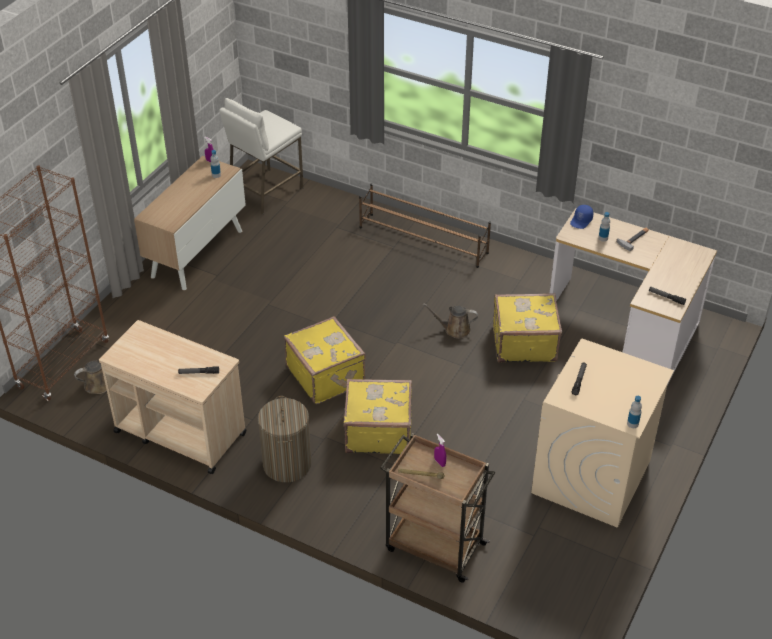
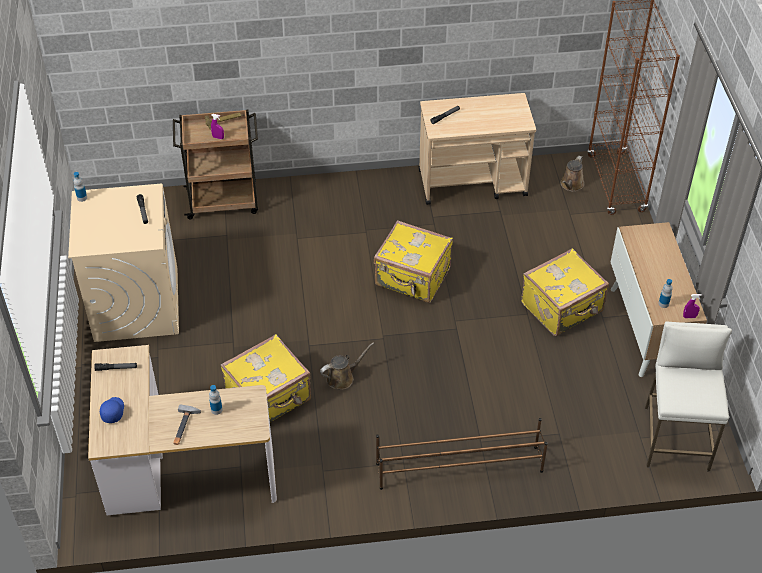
camera: 145 degrees right, 5 degrees up
laundry basket [258,396,311,482] -> none
yellow suitcase [343,379,412,454] -> yellow suitcase moved to [521,248,609,336]
blue cap [570,205,593,229] -> blue cap moved to [100,397,124,423]

